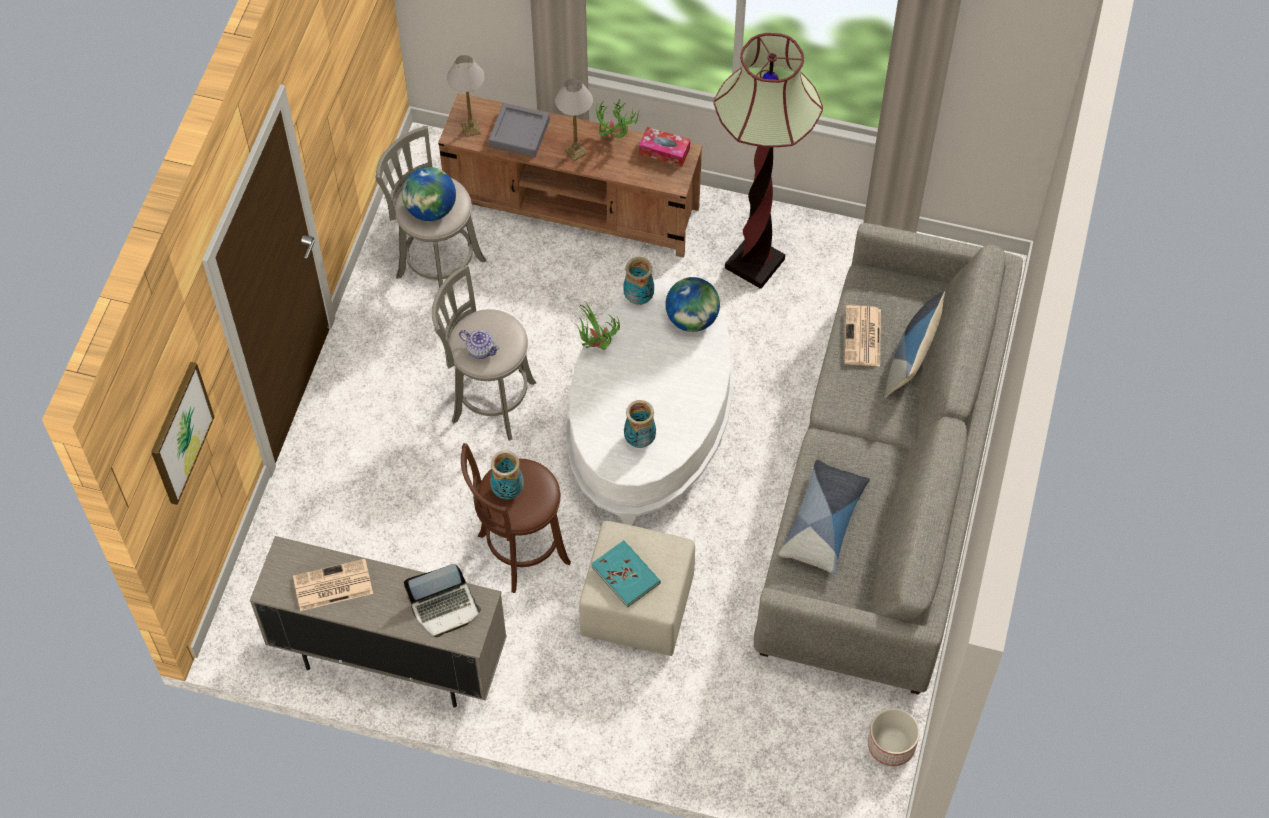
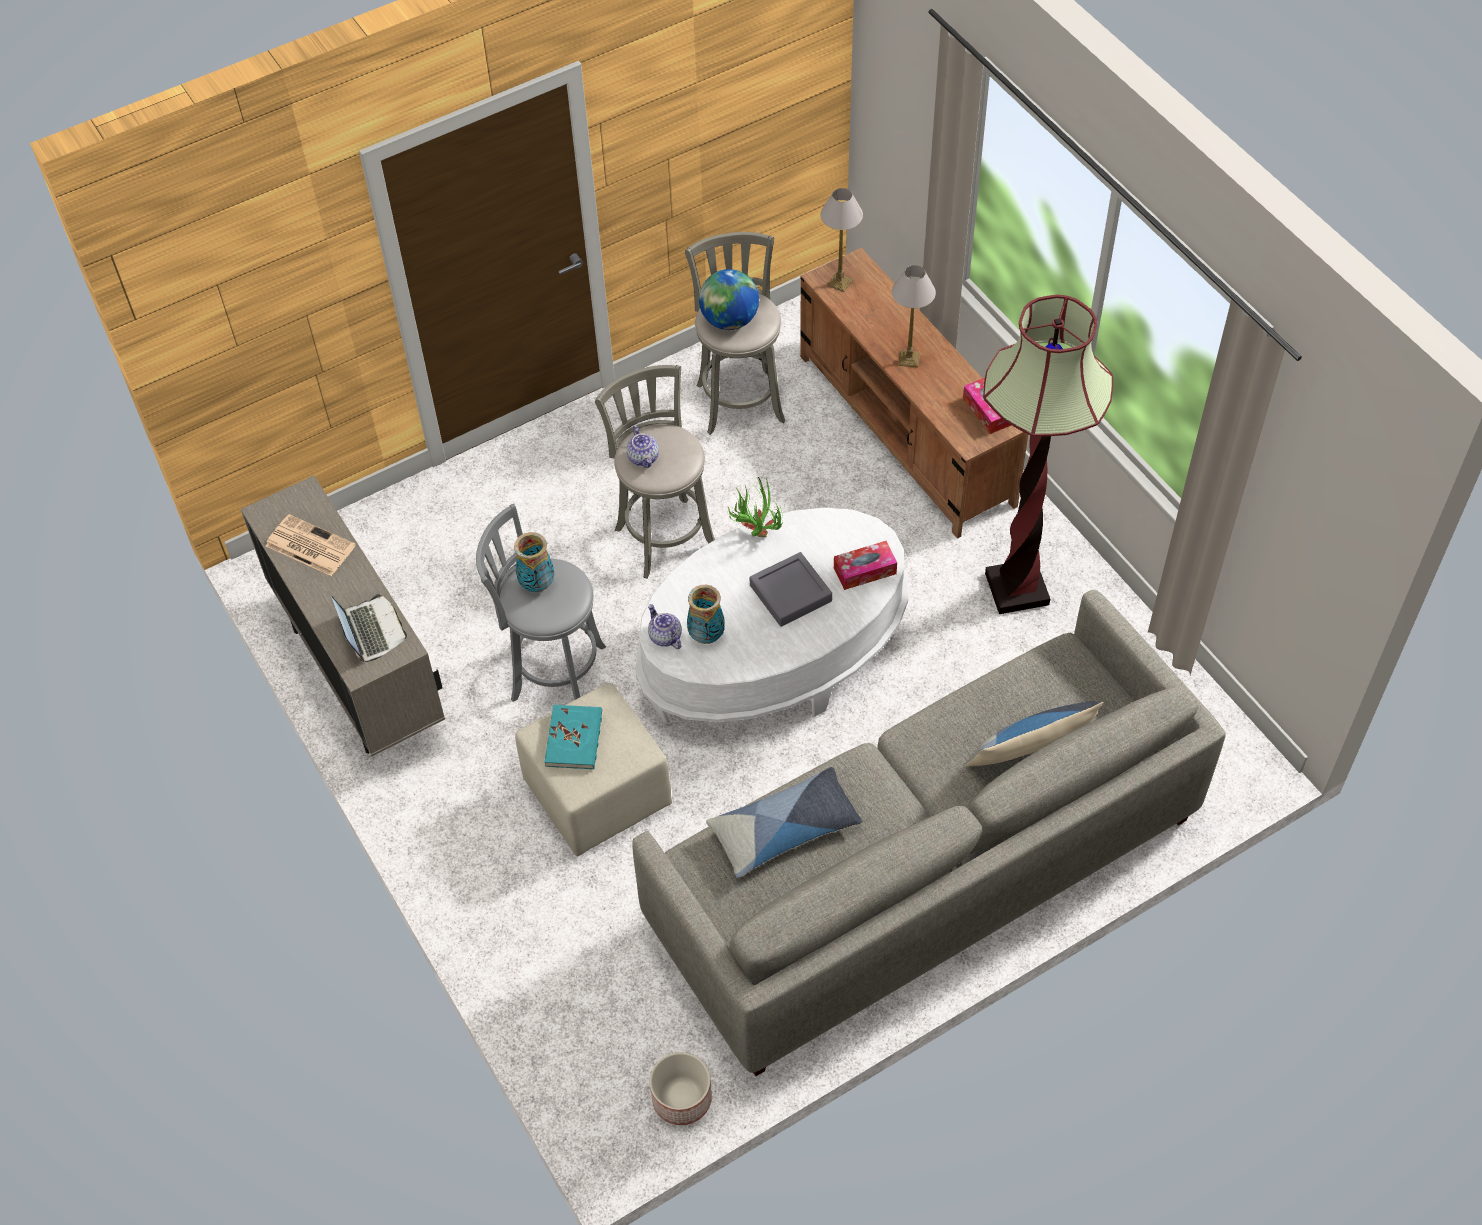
camera: 45 degrees right, 5 degrees down
picture [151,362,214,505] -> none
laptop [404,564,481,638] -> laptop turned 135 degrees counterclockwise [331,594,407,662]
brown stool [461,443,571,593] -> grey stool [476,504,606,702]
grey tray [489,103,550,157] -> grey tray moved to [750,552,832,627]
potted plant [596,99,639,138] -> none
vase [623,257,654,305] -> none
globe [665,277,720,332] -> tissue box [834,541,897,590]
newspaper [844,305,881,366] -> none
none -> teapot [648,604,682,649]

